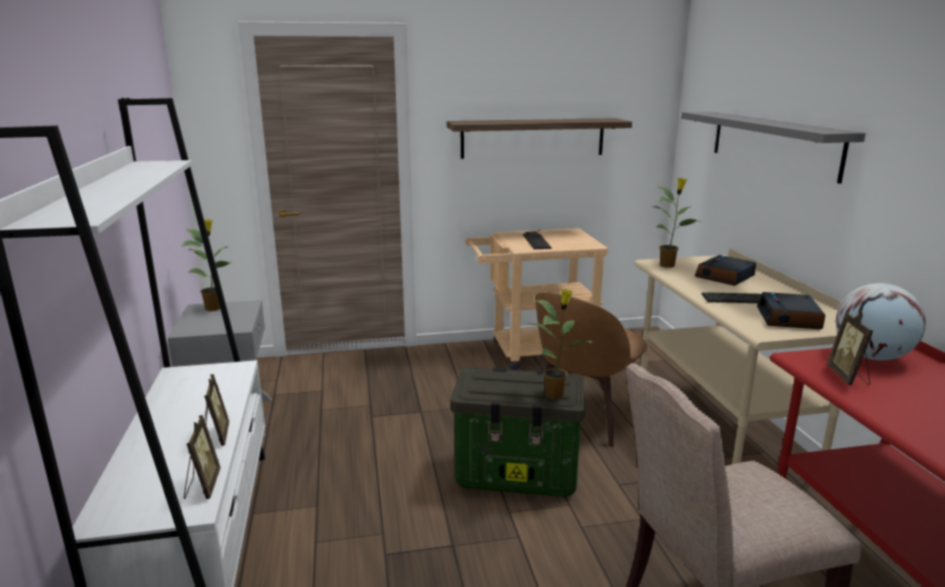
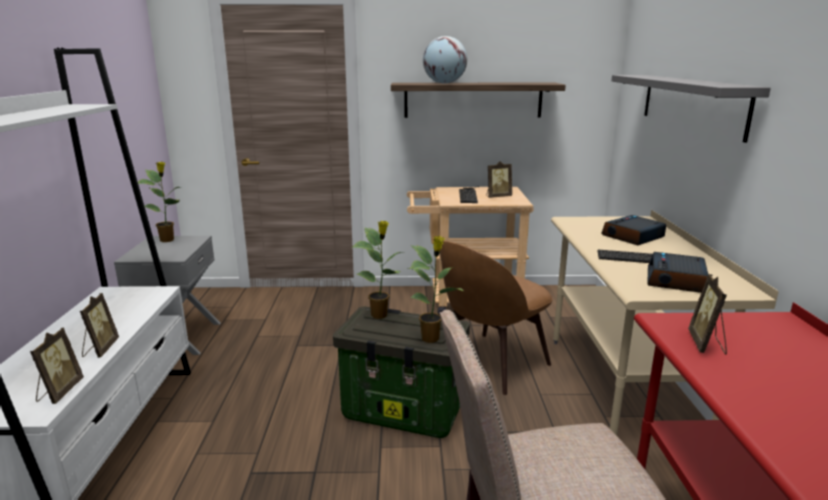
camera: 10 degrees right, 0 degrees up
potted plant [654,178,701,268] -> potted plant moved to [352,221,404,319]
globe [836,283,926,360] -> globe moved to [423,36,467,84]
none -> picture frame [486,161,512,198]

